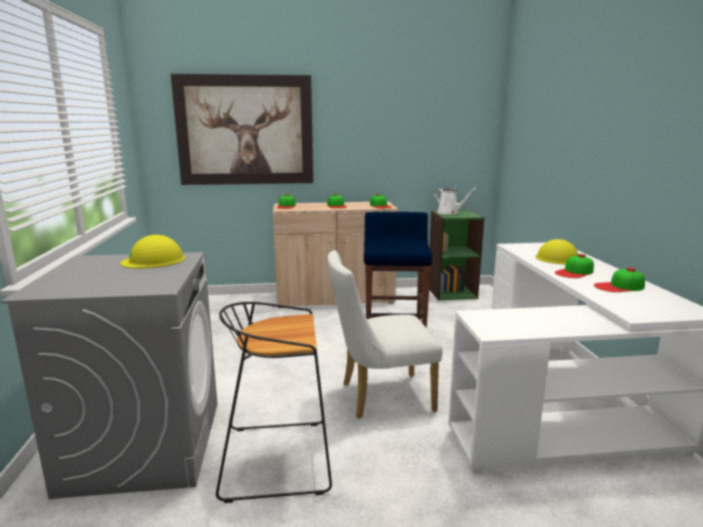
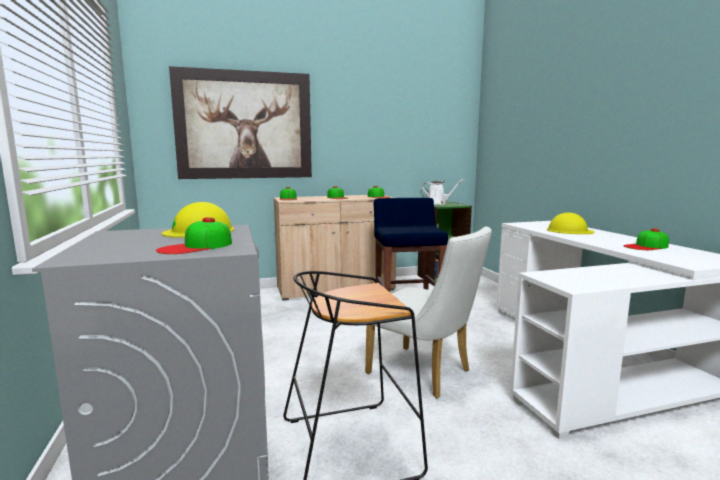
camera: 10 degrees left, 5 degrees down
white chair [328,250,443,419] -> white chair turned 120 degrees counterclockwise [365,226,492,398]
cap [555,254,594,278] -> cap moved to [156,217,232,254]

